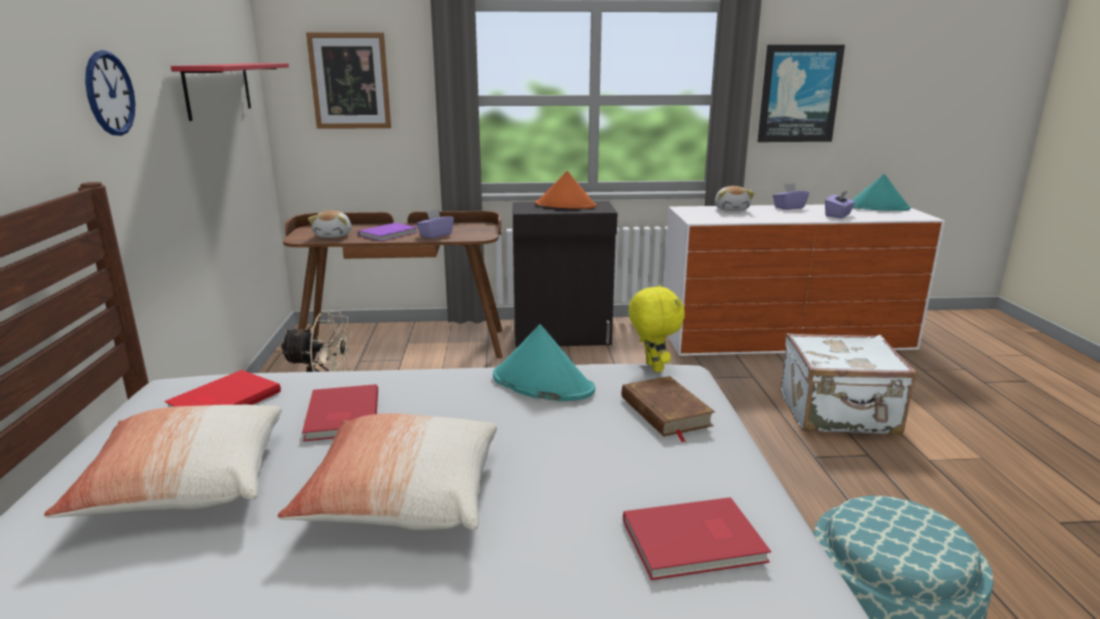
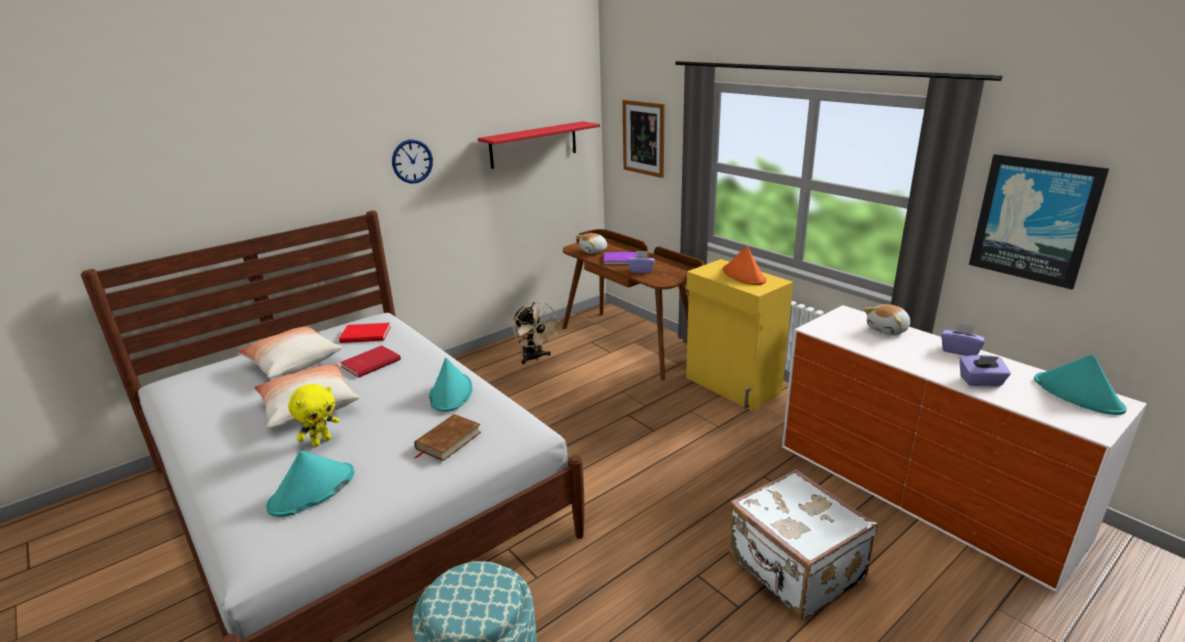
camera: 55 degrees right, 5 degrees up
black cabinet [512,201,617,347] -> yellow cabinet [686,259,793,411]
red book [623,497,771,580] -> turquoise hat [266,450,354,517]
yellow plush toy [628,285,685,372] -> yellow plush toy moved to [288,384,339,447]

